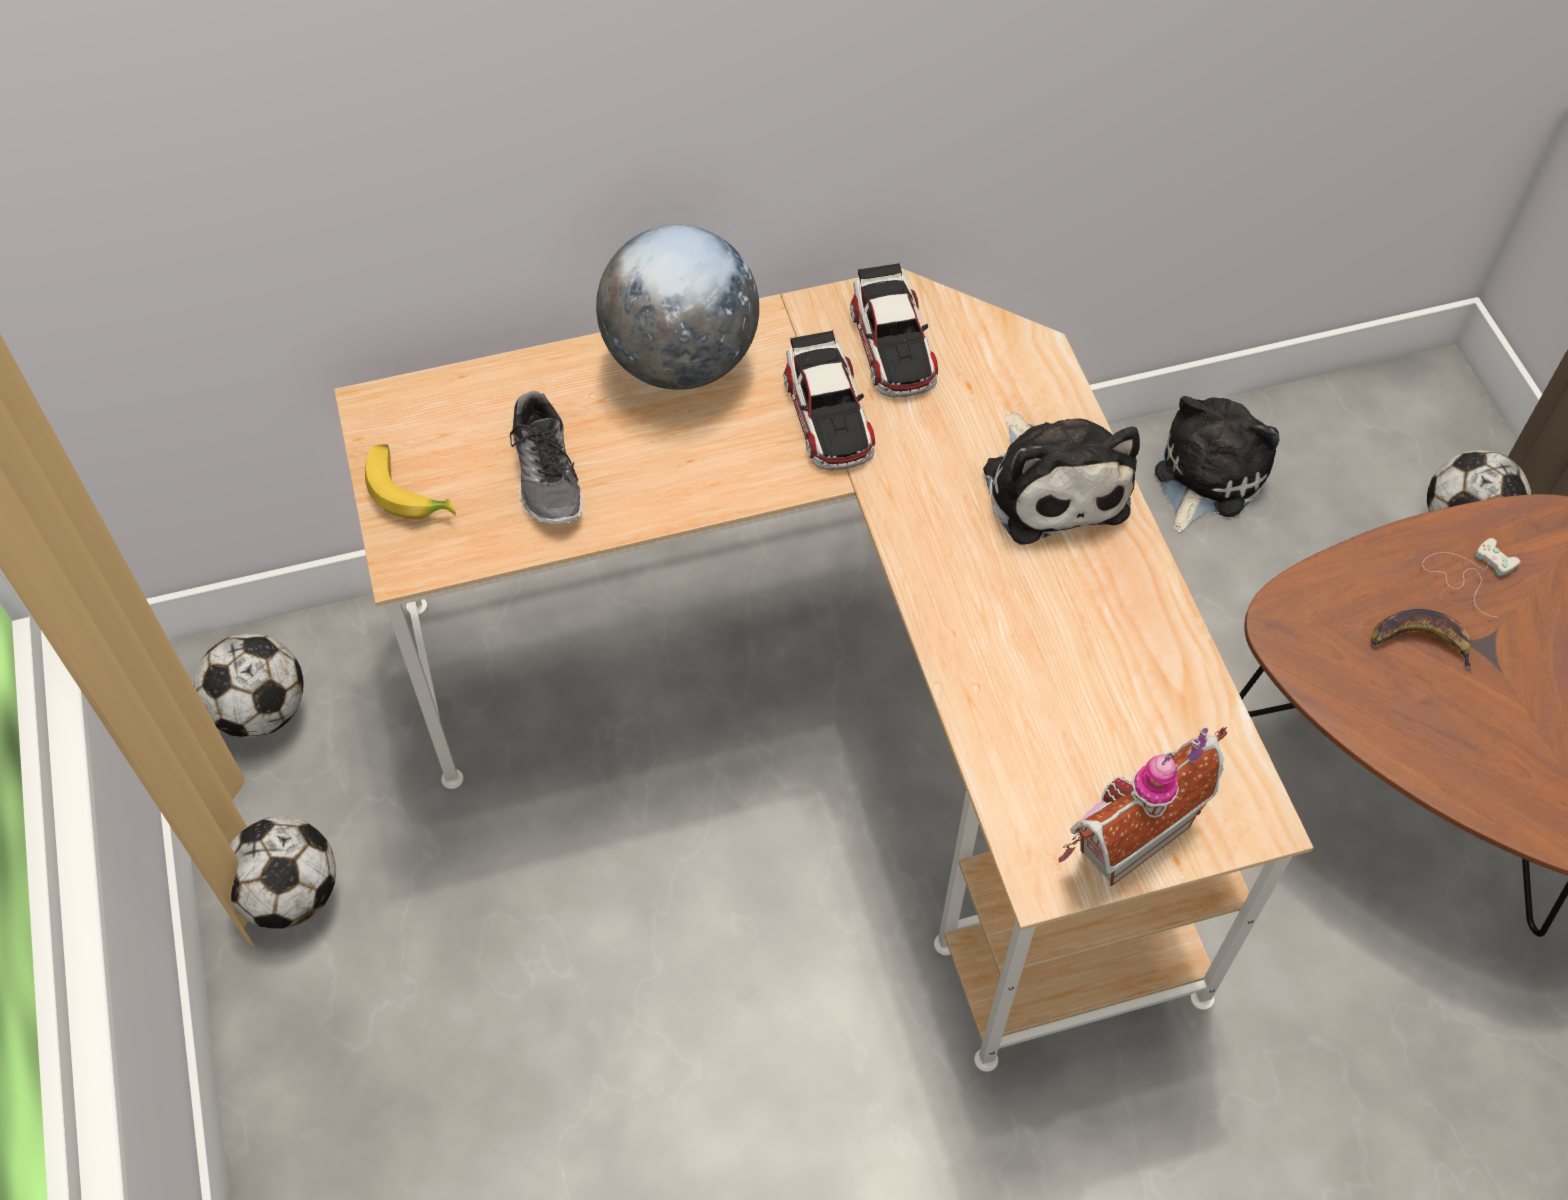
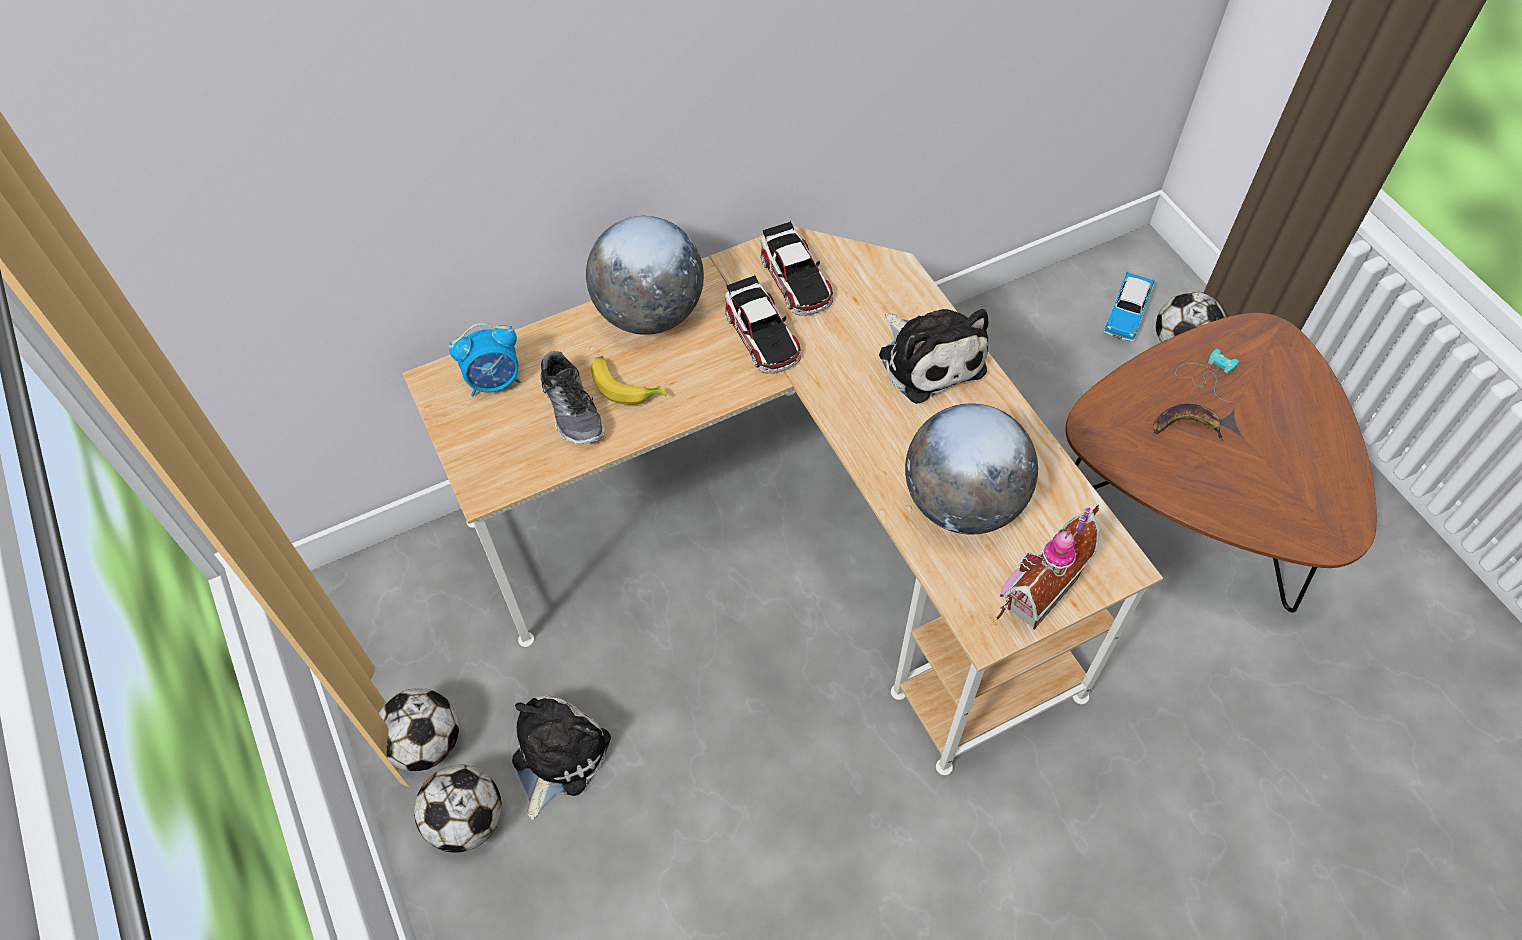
camera: 10 degrees left, 0 degrees up
football [194,634,304,737] -> football moved to [414,765,502,853]
banana [365,444,456,520] -> banana moved to [591,356,667,405]
plush toy [1155,396,1279,533] -> plush toy moved to [512,695,611,820]
white game controller [1422,538,1521,618] -> turquoise game controller [1175,349,1239,402]
none -> alarm clock [449,323,521,396]
none -> globe [905,403,1038,535]
none -> toy car [1103,271,1154,341]

